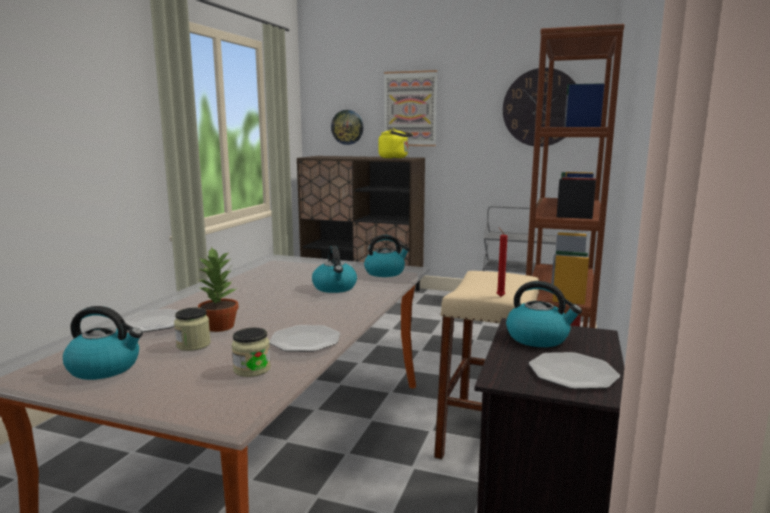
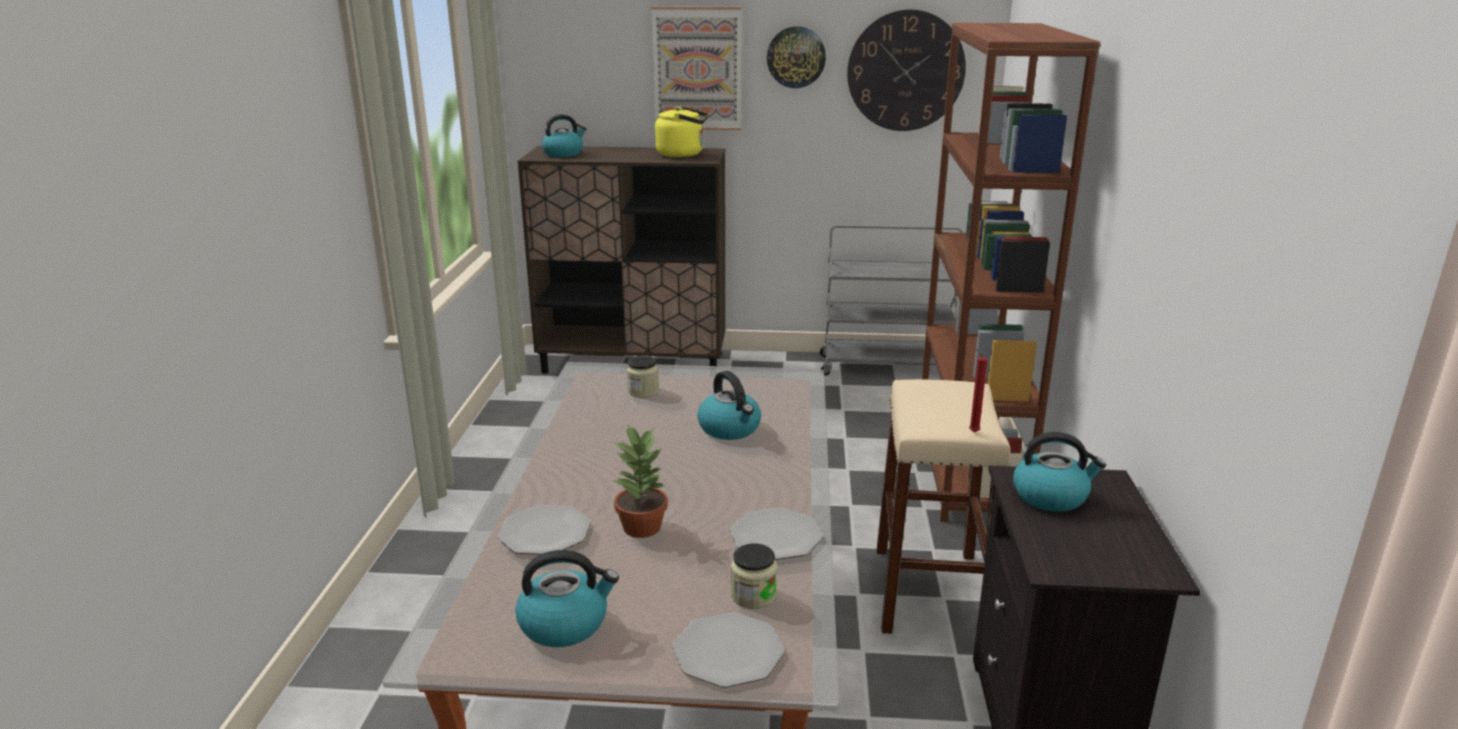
camera: 15 degrees left, 10 degrees up
jar [174,307,211,351] -> jar moved to [627,355,659,397]
wall clock [331,110,363,145] -> wall clock moved to [767,26,826,88]
kettle [364,235,410,277] -> kettle moved to [542,114,586,157]
plate [529,352,620,389] -> plate moved to [673,612,785,688]

